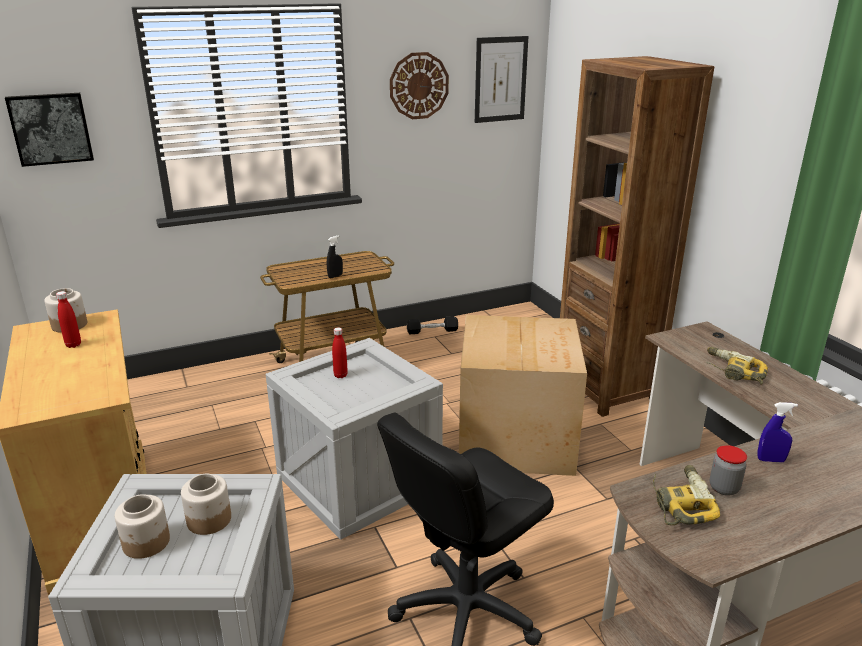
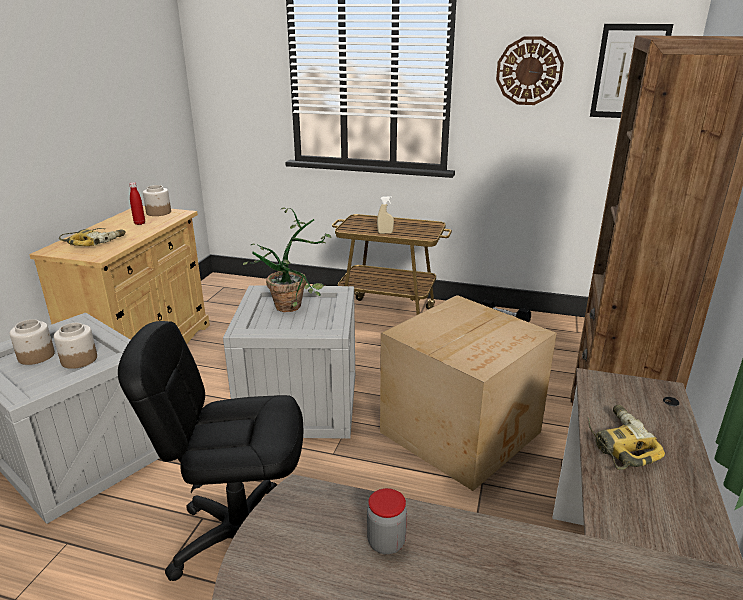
camera: 40 degrees right, 0 degrees up
picture [5,93,94,167] -> none
black spray bottle [327,235,343,278] -> beige spray bottle [377,196,394,234]
red bottle [332,327,348,378] -> potted plant [243,208,331,312]
power drill [653,465,720,525] -> power drill moved to [59,228,126,246]
blue spray bottle [757,402,798,462] -> none

